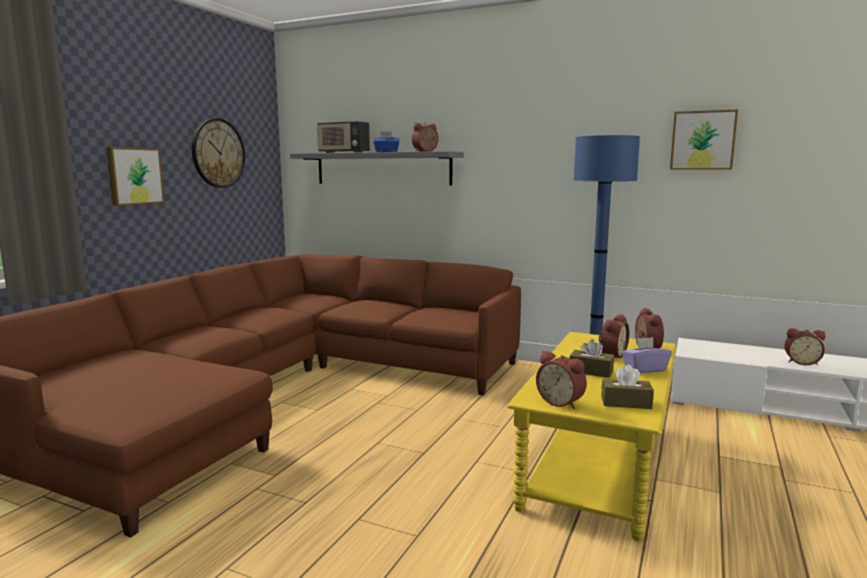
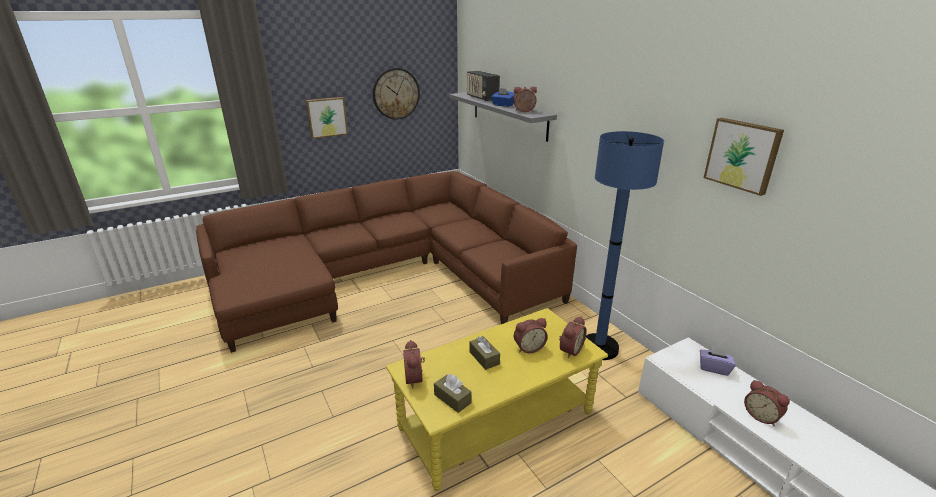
camera: 35 degrees right, 15 degrees up
purple tissue box [622,337,672,373] -> purple tissue box moved to [700,345,736,376]

